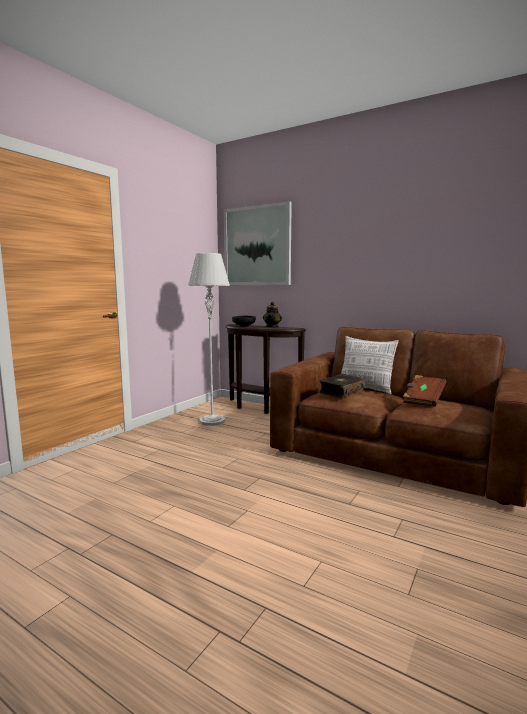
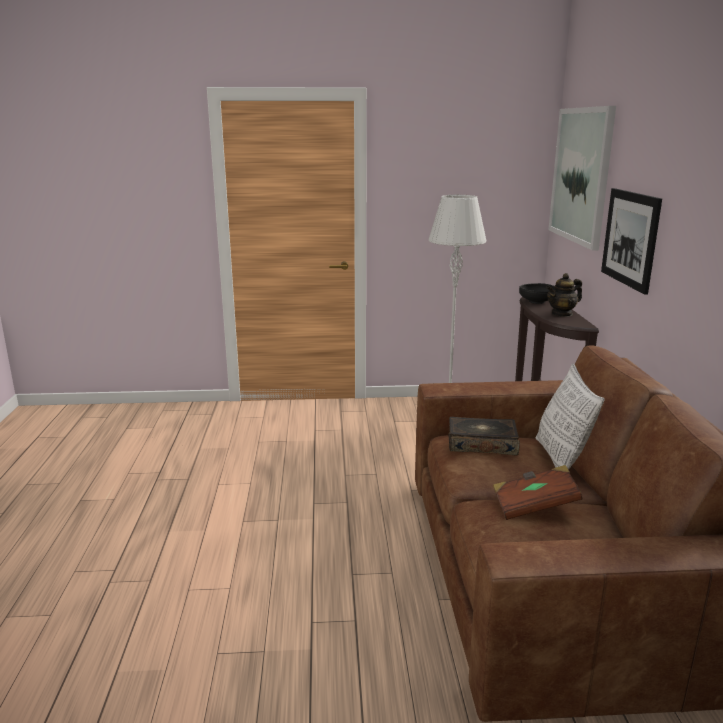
camera: 55 degrees right, 10 degrees up
none -> picture [601,188,662,294]

